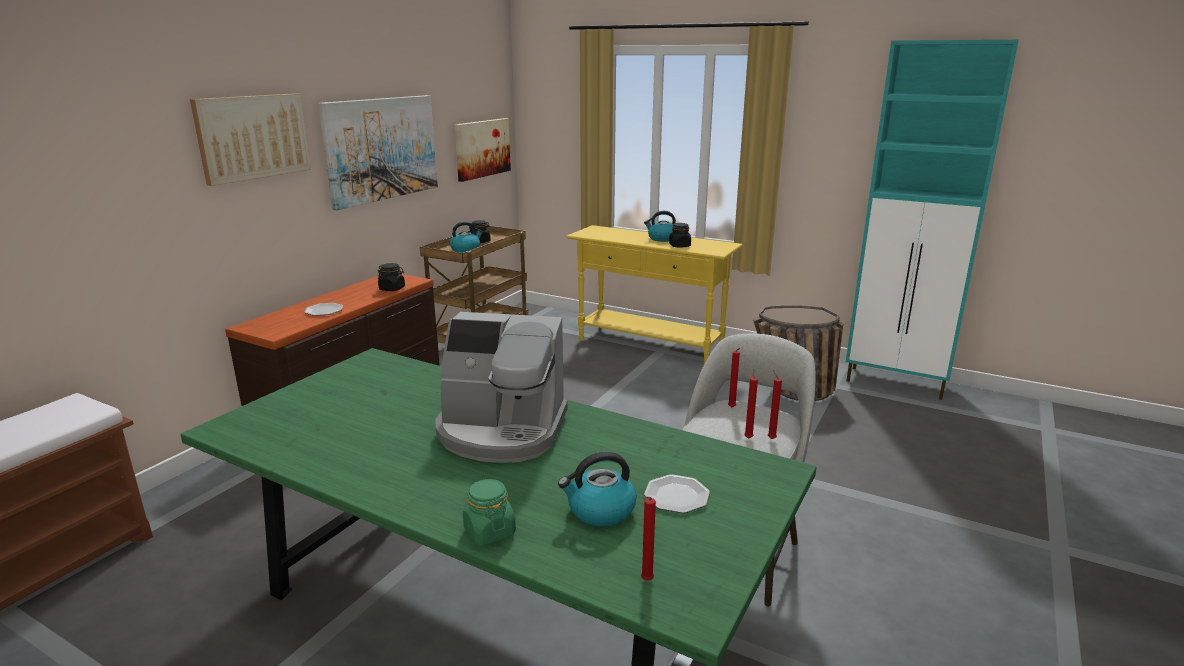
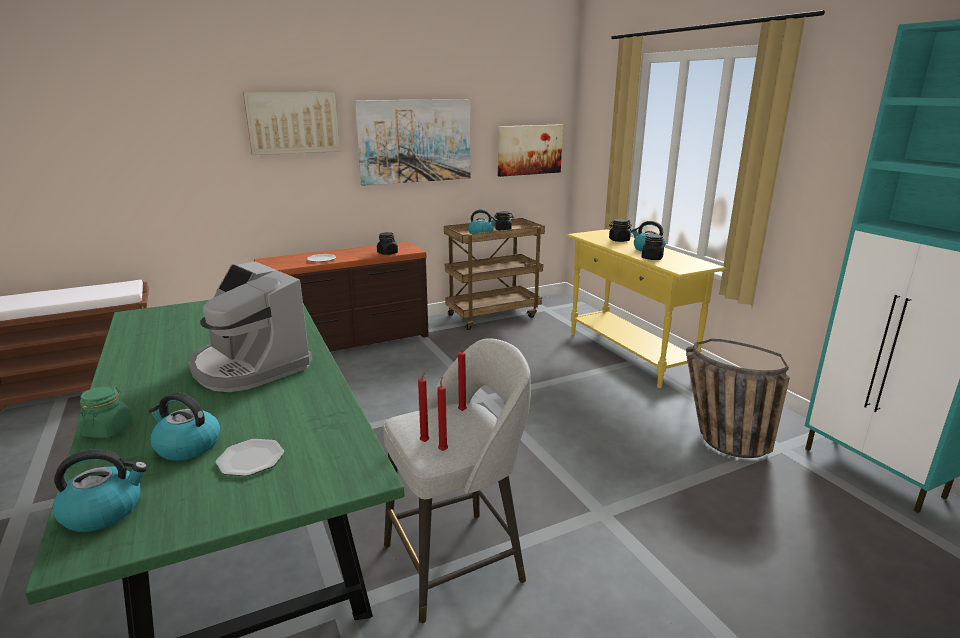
camera: 35 degrees right, 0 degrees up
red candle [641,497,656,581] -> kettle [53,449,148,532]
none -> black jar [609,219,631,242]

